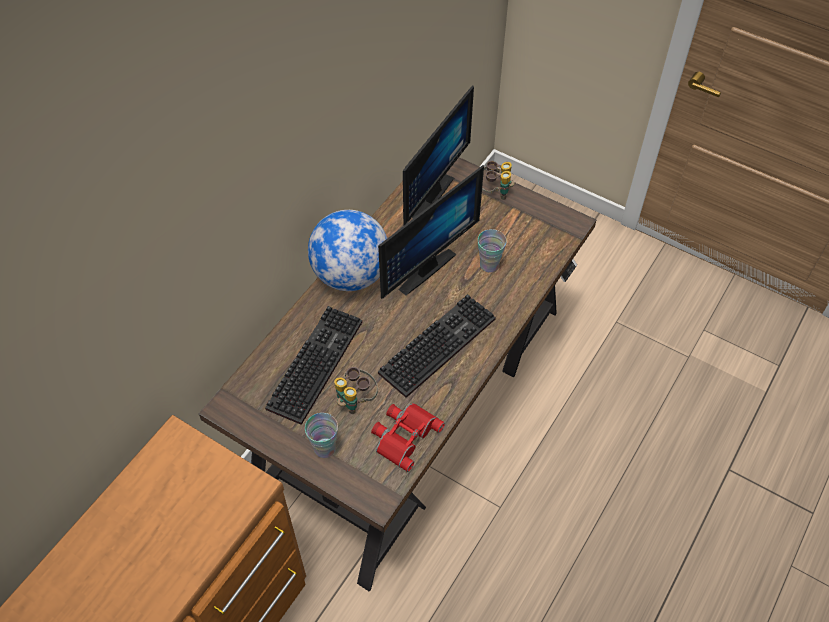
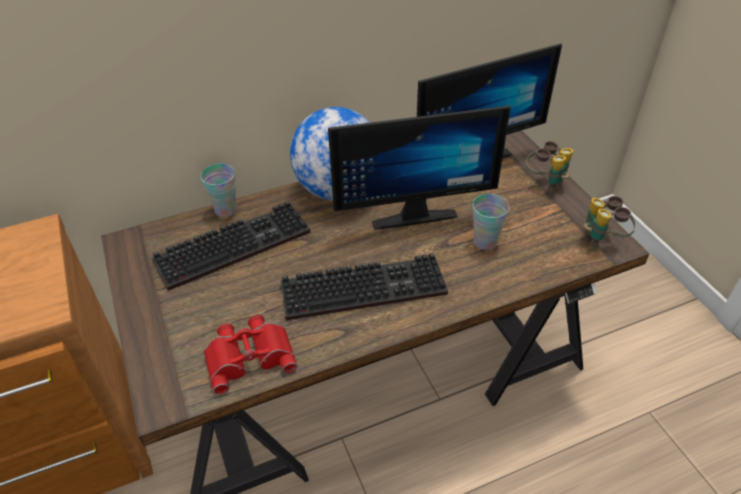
camera: 35 degrees right, 10 degrees down
cup [305,413,338,458] -> cup moved to [200,164,237,217]
binoculars [334,367,378,414] -> binoculars moved to [583,196,636,248]

